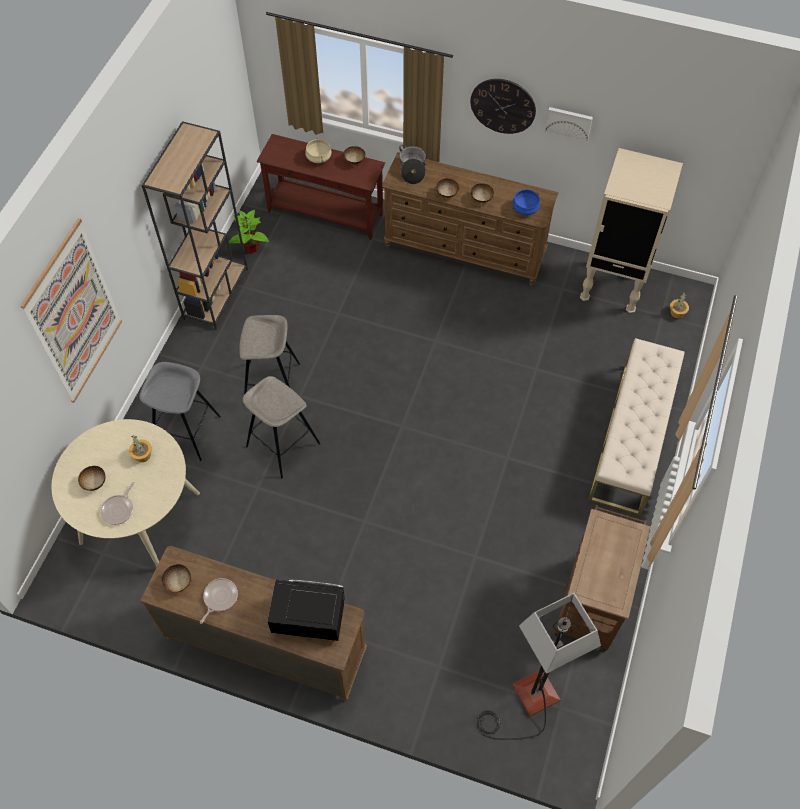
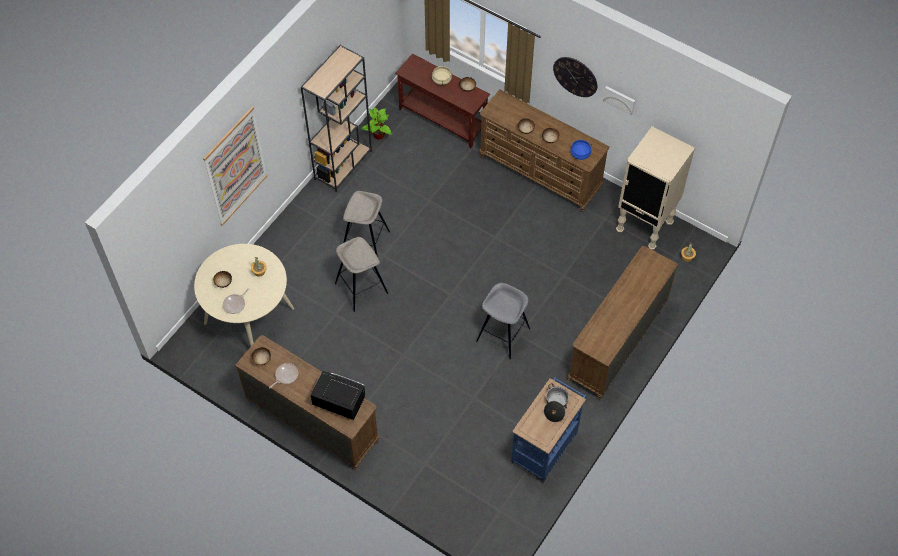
camera: 15 degrees right, 0 degrees up
grey stool [139,362,221,461] -> grey stool moved to [476,283,530,360]
cooking pot [399,145,426,184] -> cooking pot moved to [544,383,569,422]
floor lamp [477,593,601,740] -> none
brown cart [554,505,650,651] -> blue cart [511,377,587,483]
beige bench [589,338,685,515] -> brown dresser [568,246,678,399]

